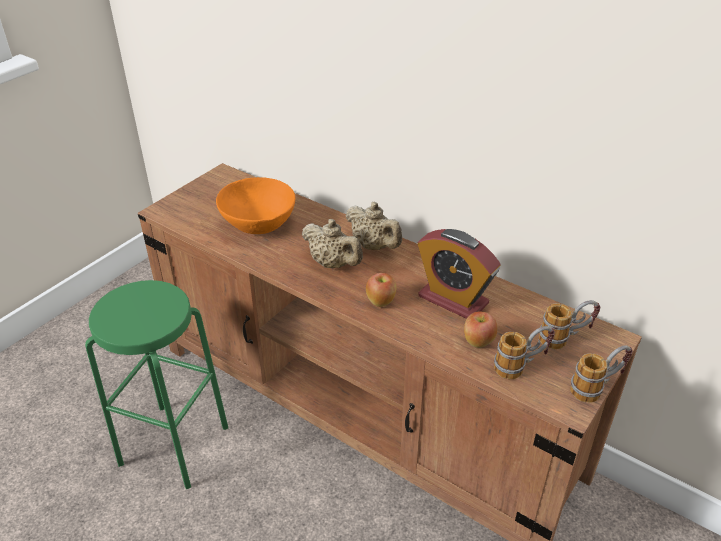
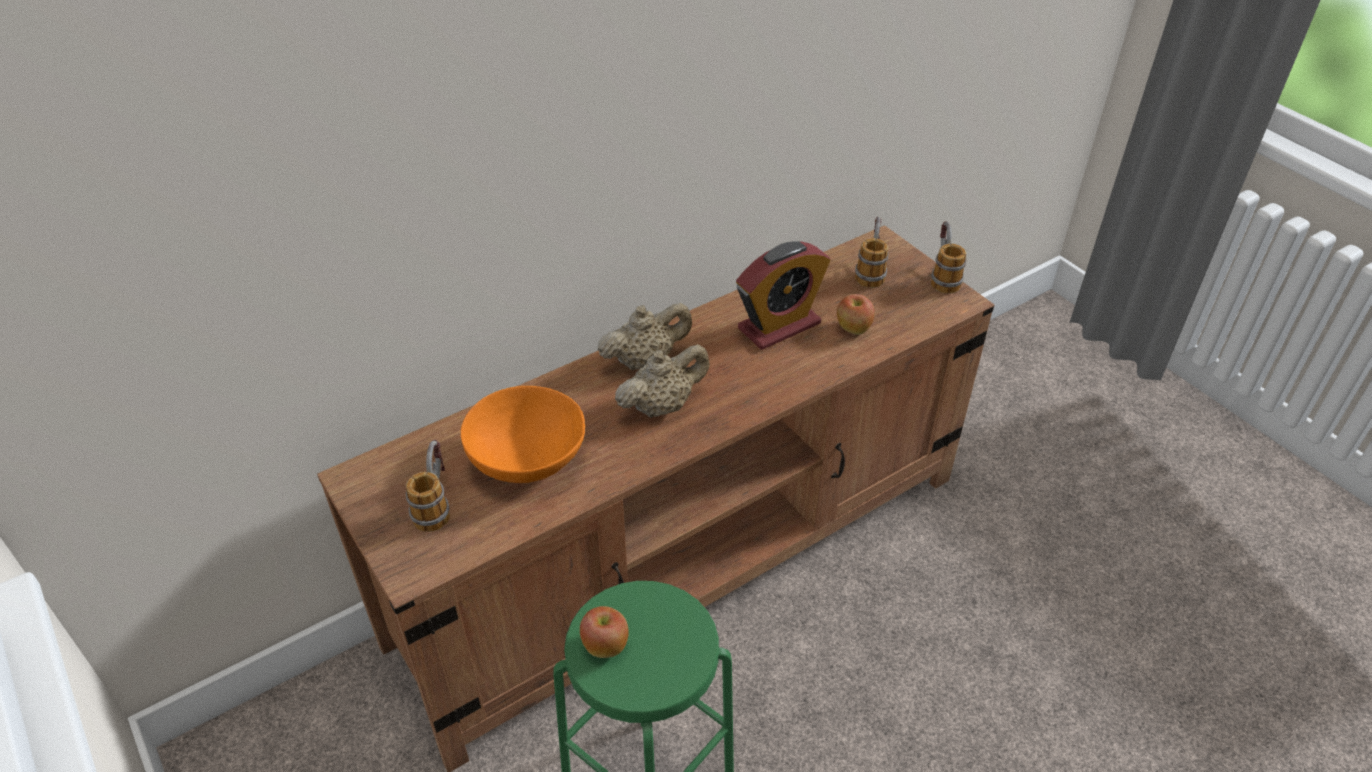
camera: 70 degrees left, 5 degrees up
apple [366,273,397,307] -> apple moved to [580,606,629,658]
mug [494,326,555,379] -> mug moved to [405,440,450,532]

